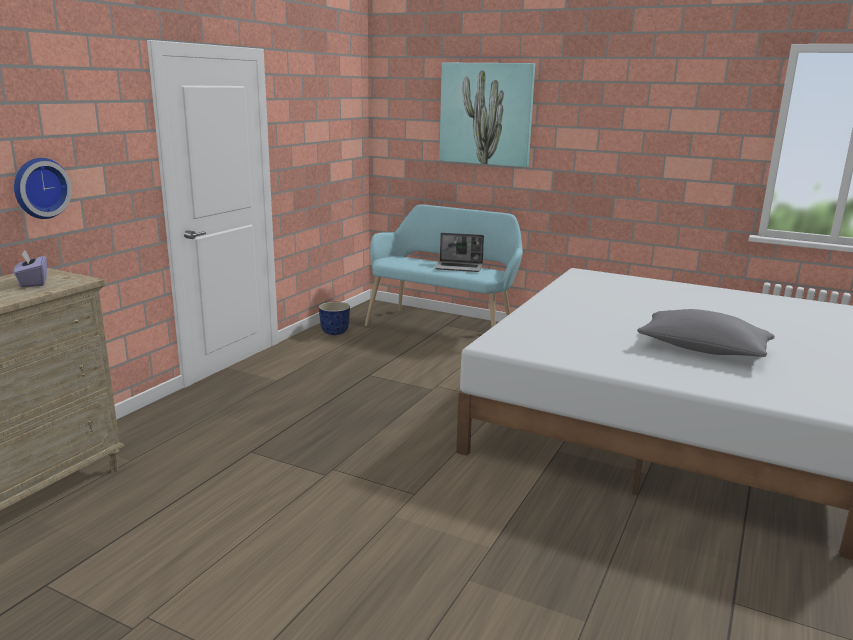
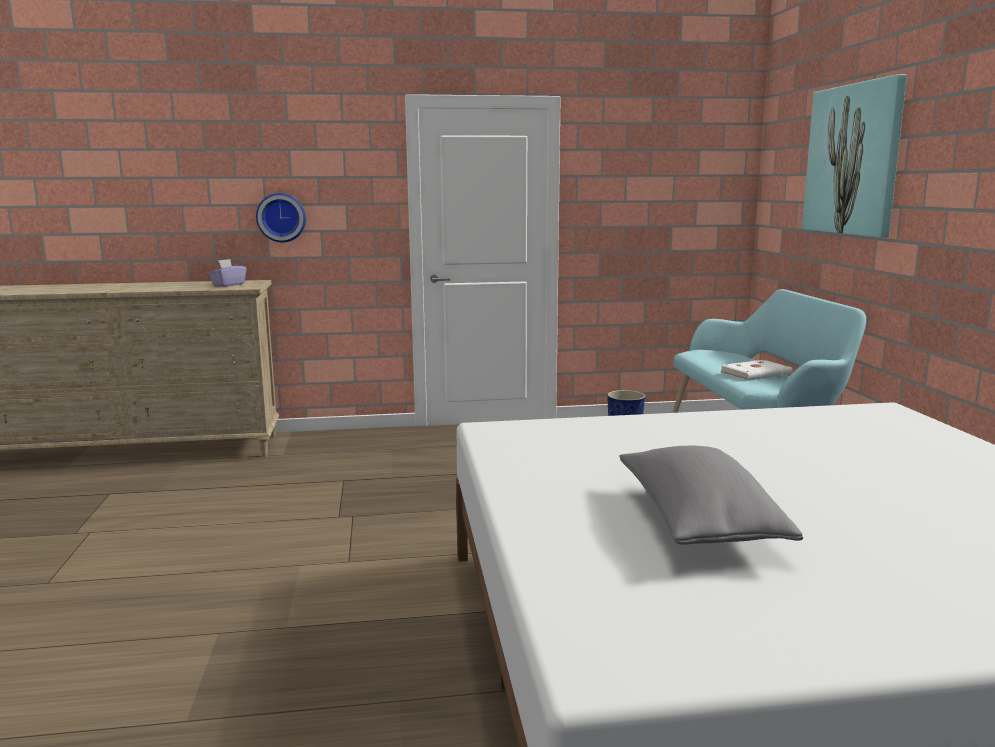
camera: 55 degrees right, 5 degrees down
laptop [435,233,484,272] -> white book [721,360,793,381]

